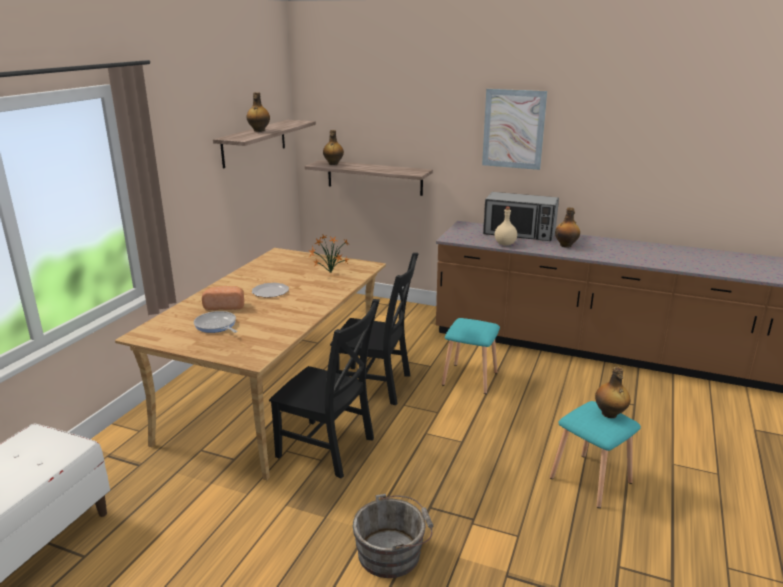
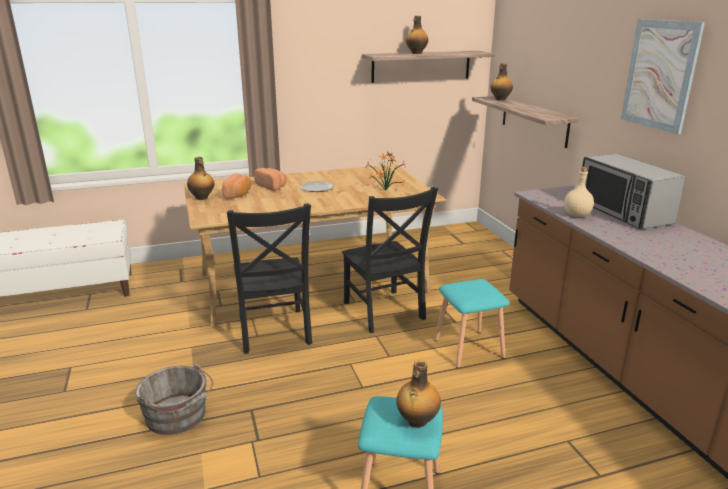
camera: 50 degrees right, 0 degrees up
frying pan [194,311,238,333] -> bread [222,174,251,199]
bottle [555,207,580,248] -> bottle moved to [187,157,214,200]

